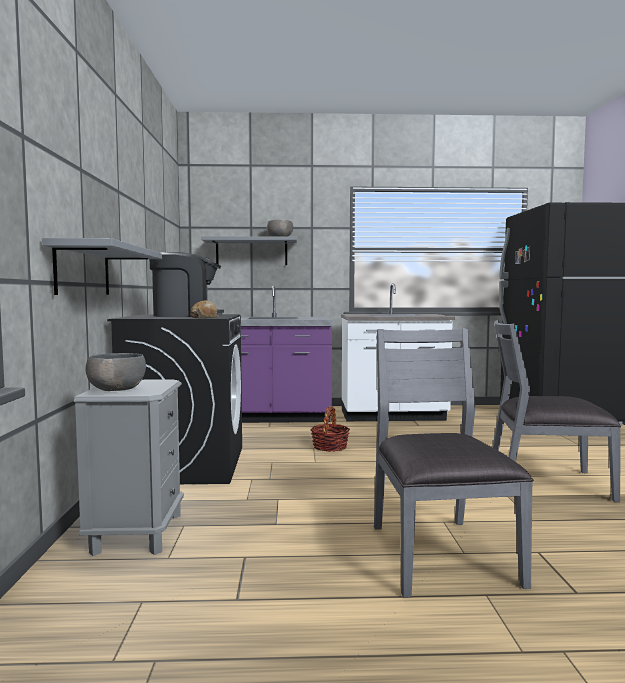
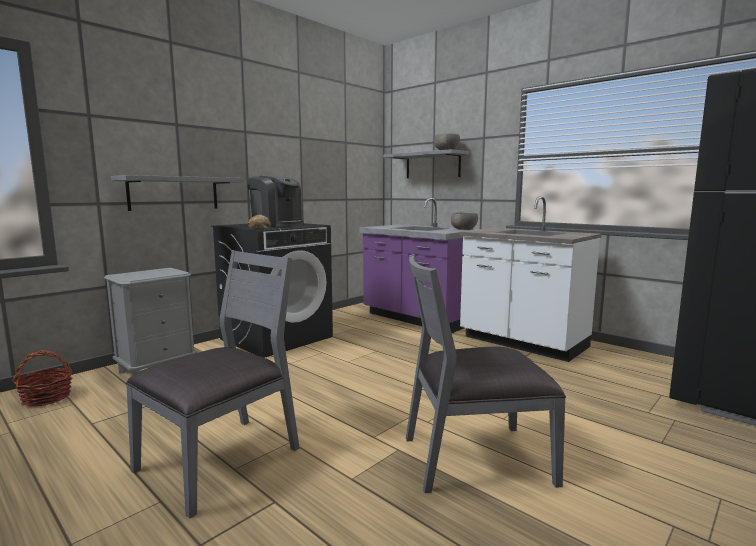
camera: 45 degrees right, 5 degrees up
grey bowl [86,353,146,391] -> grey bowl moved to [451,213,478,230]
basket [310,406,350,452] -> basket moved to [13,351,72,407]
grey chair [493,320,621,502] -> grey chair turned 60 degrees counterclockwise [406,254,566,493]

